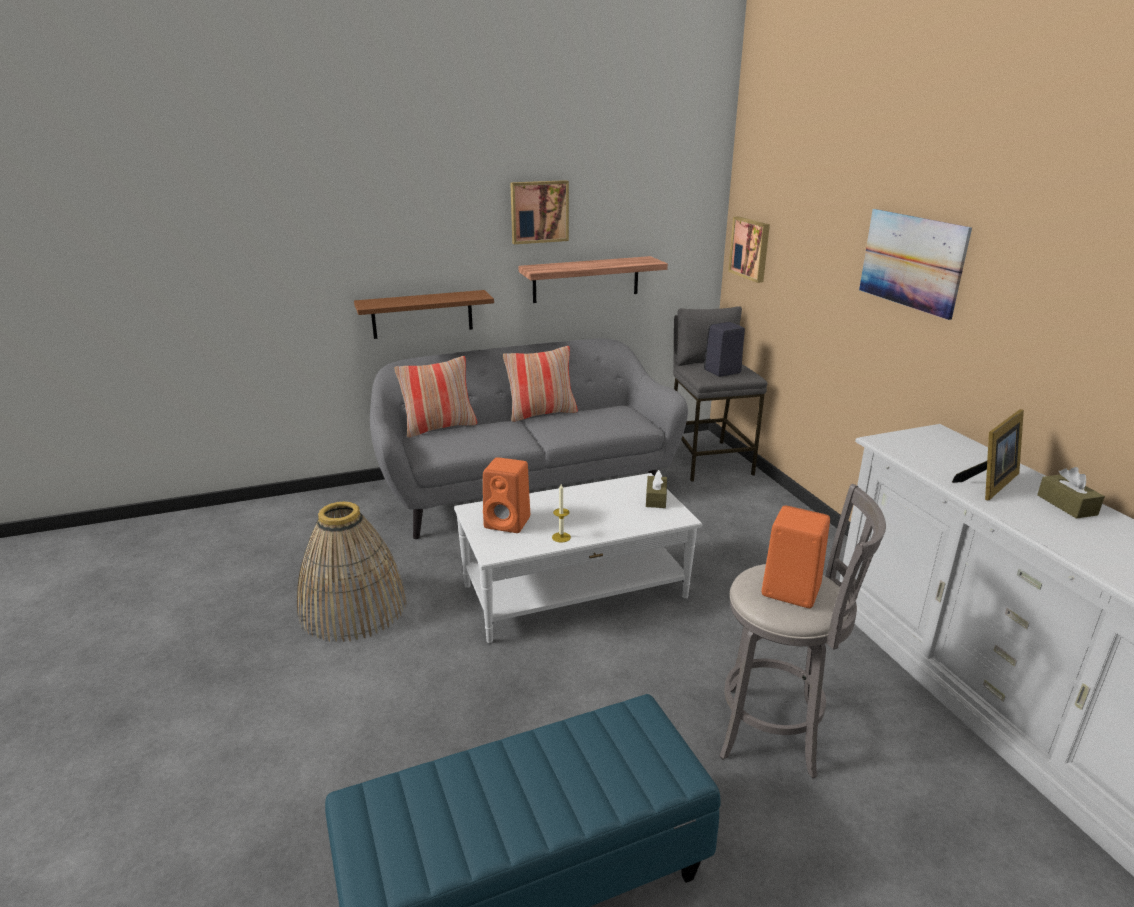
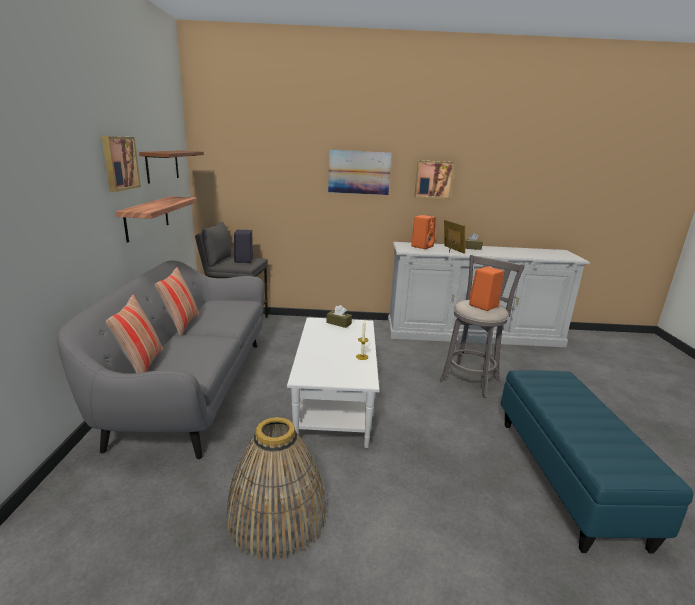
camera: 70 degrees left, 5 degrees down
brown shelf [354,290,494,339] -> brown shelf moved to [139,150,204,184]
orange speaker [483,457,530,533] -> orange speaker moved to [411,215,436,249]
picture [728,216,770,283] -> picture moved to [414,160,455,199]

